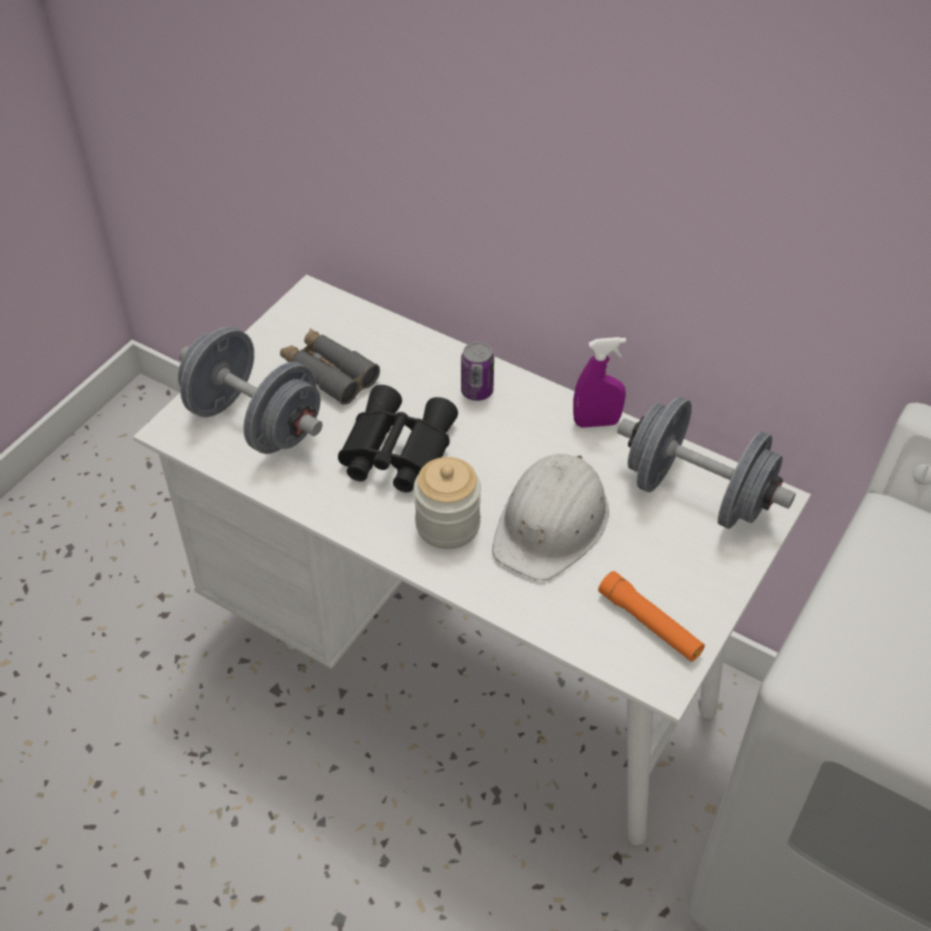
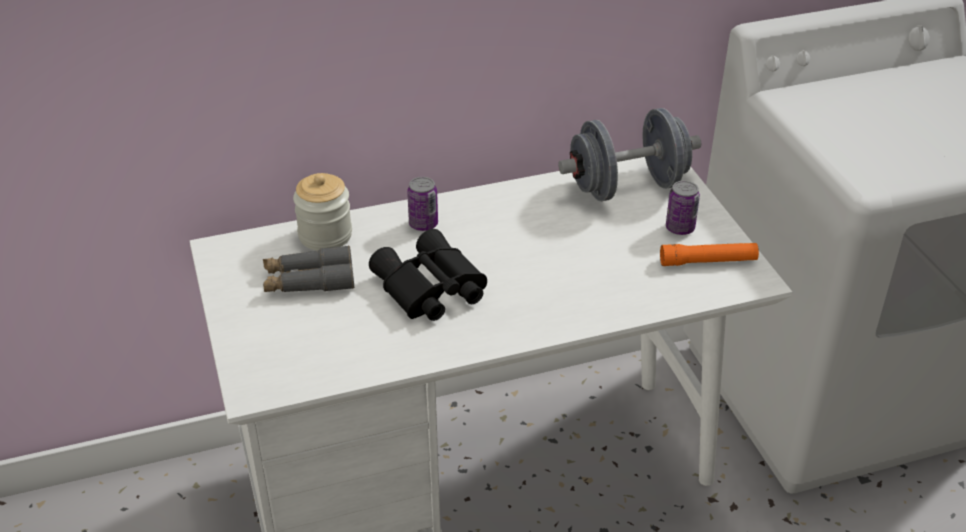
camera: 50 degrees left, 10 degrees down
grey dumbbell [178,327,323,454] -> none
jar [414,457,481,549] -> jar moved to [293,173,352,251]
white hard hat [492,454,609,581] -> none
purple spray bottle [573,337,626,428] -> none
none -> can [666,180,700,235]

